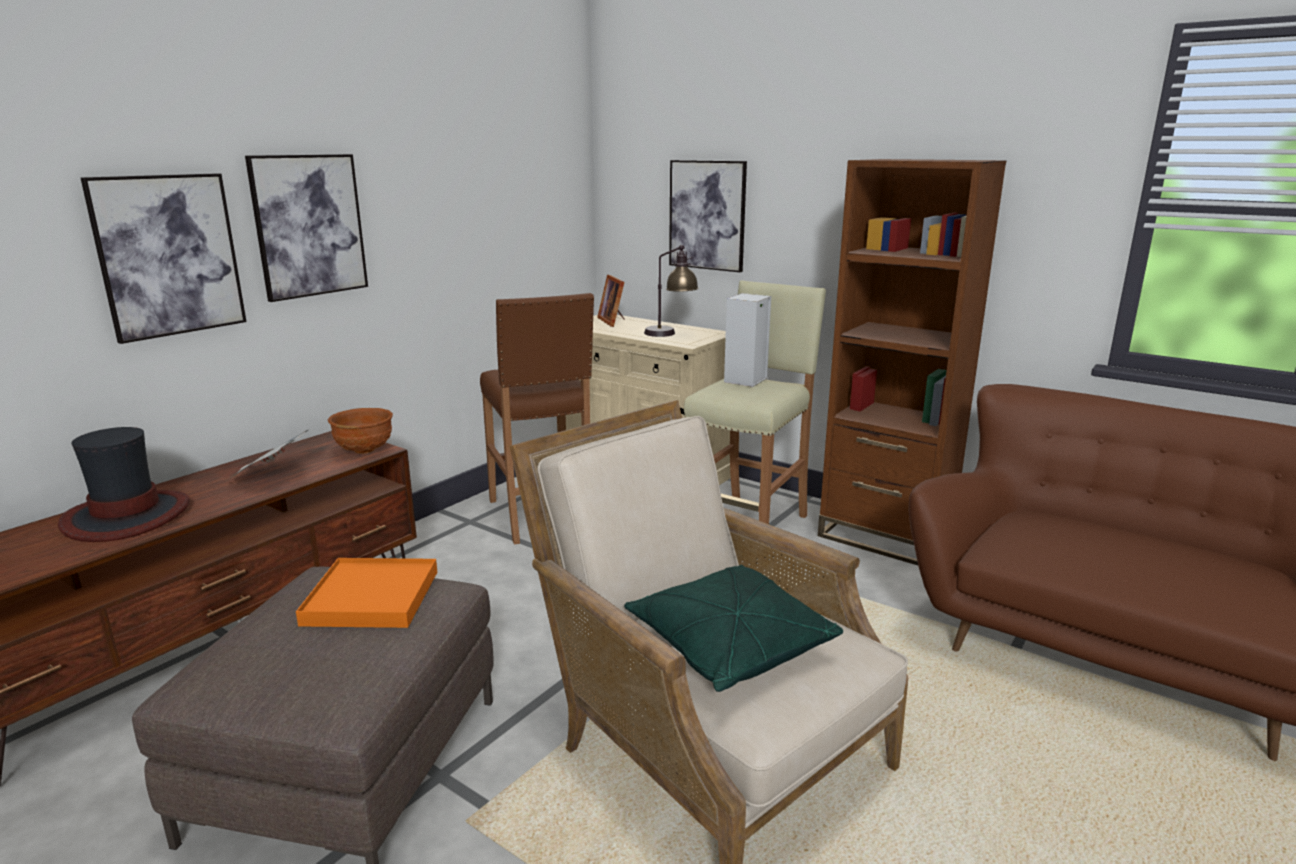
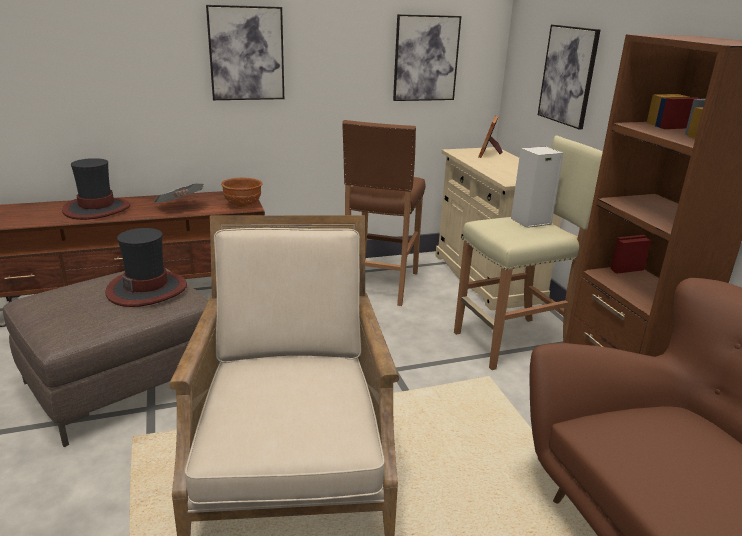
camera: 35 degrees right, 5 degrees up
picture [81,173,246,344] -> picture moved to [393,14,461,101]
orange tray [296,558,437,628] -> hat [105,228,187,307]
green pillow [624,565,843,692] -> none
table lamp [644,245,699,337] -> none

